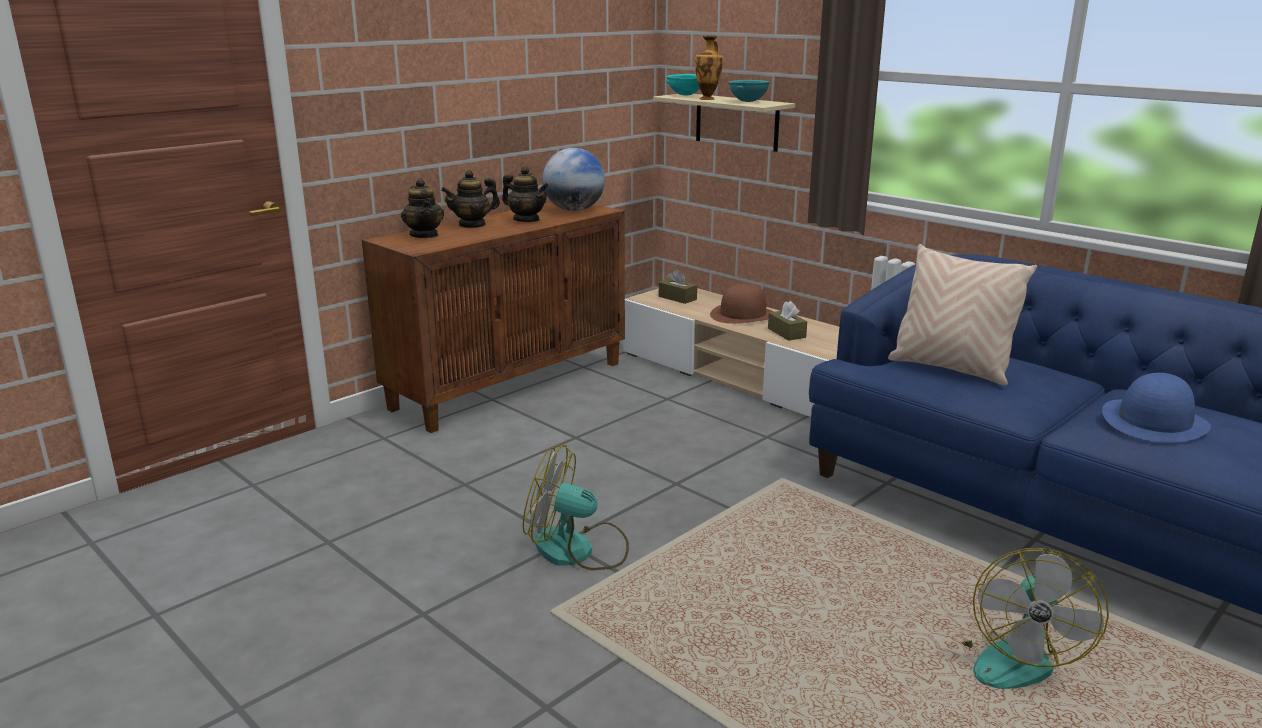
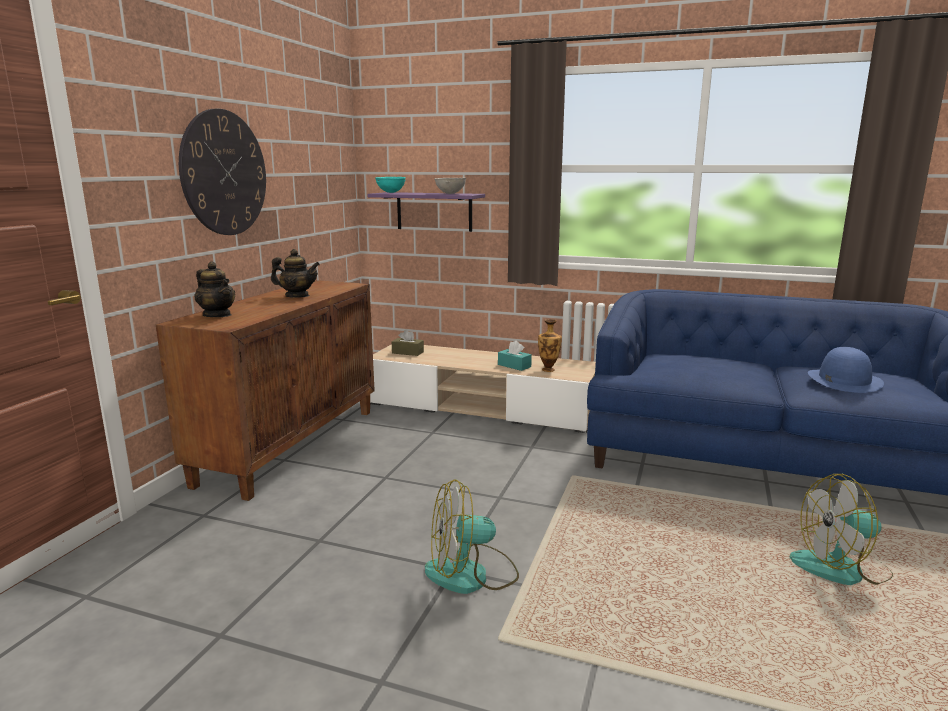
camera: 25 degrees left, 5 degrees down
teapot [441,170,500,228] -> none
globe [542,148,605,211] -> none
beige shelf [653,94,795,152] -> purple shelf [367,192,485,232]
vase [695,36,723,100] -> vase moved to [538,319,562,372]
brown hat [710,284,773,324] -> none
turquoise bowl [728,80,770,102] -> grey bowl [434,178,466,194]
brown tissue box [768,301,807,341] -> turquoise tissue box [498,340,532,371]
beige pillow [888,244,1037,385] -> none
fan [962,548,1109,689] -> fan turned 90 degrees clockwise [790,474,893,585]
none -> wall clock [179,108,266,235]

